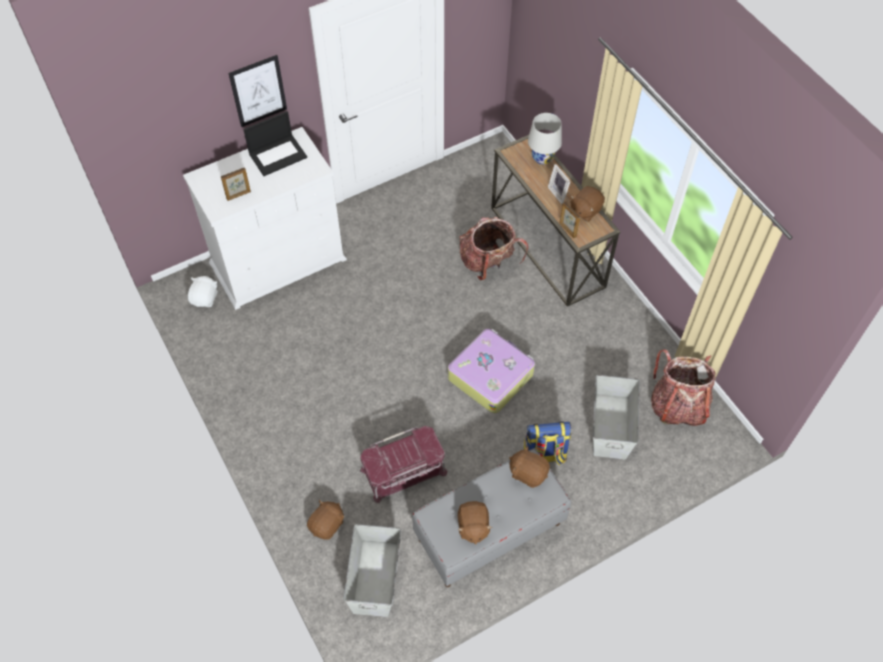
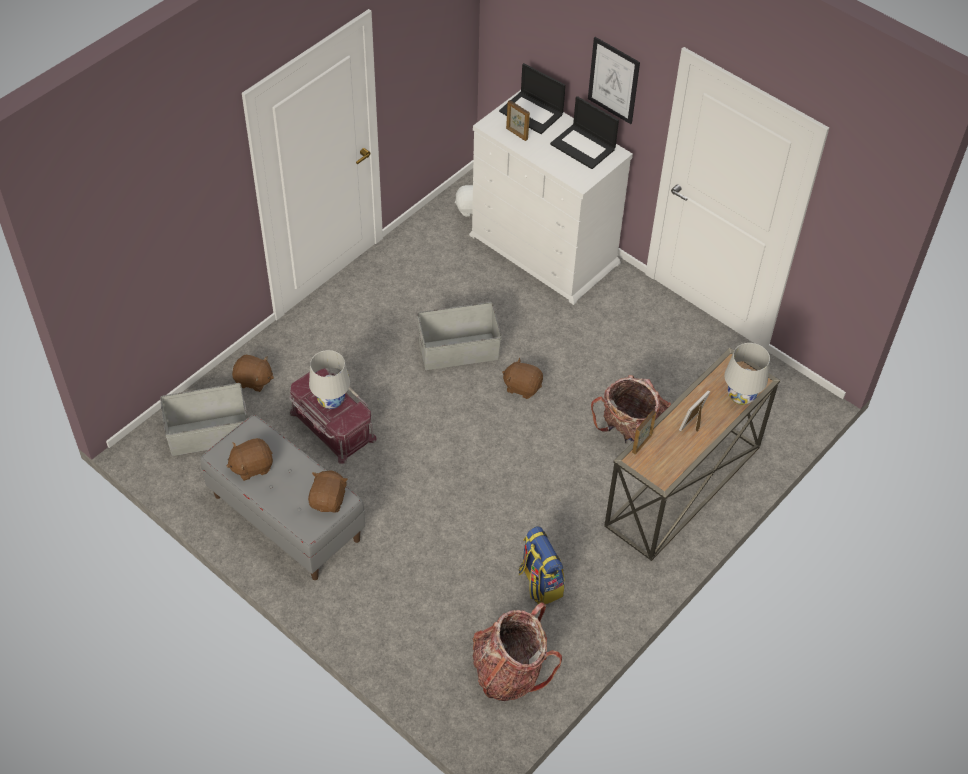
camera: 70 degrees right, 5 degrees down
suitcase [448,329,535,413] -> none
backpack [524,421,571,466] -> backpack moved to [519,526,565,604]
brown plush toy [571,186,605,222] -> brown plush toy moved to [502,358,543,399]
grey storage box [593,375,640,460] -> grey storage box moved to [418,302,502,370]
none -> white table lamp [309,350,350,409]
none -> laptop [499,63,566,134]

